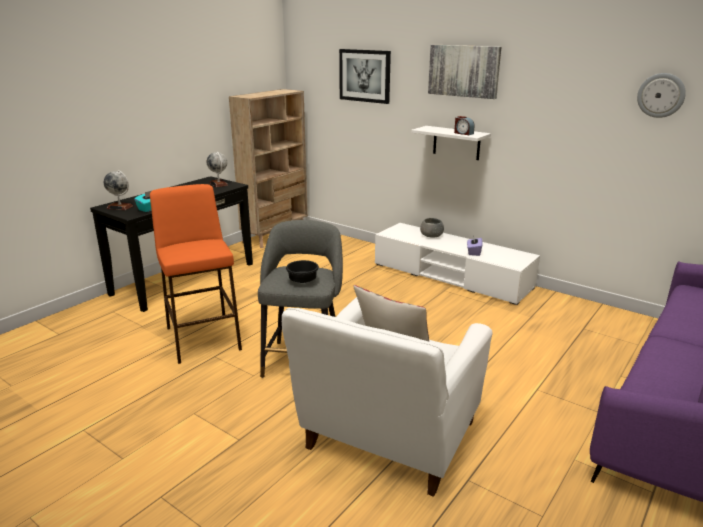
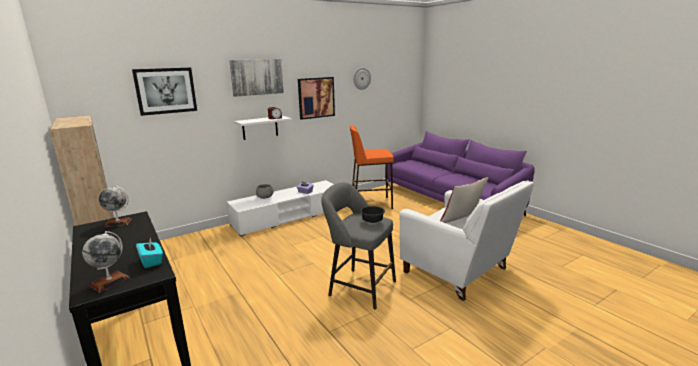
camera: 70 degrees left, 5 degrees down
orange stool [150,184,242,364] -> orange stool moved to [350,125,394,209]
none -> picture [298,77,335,120]

